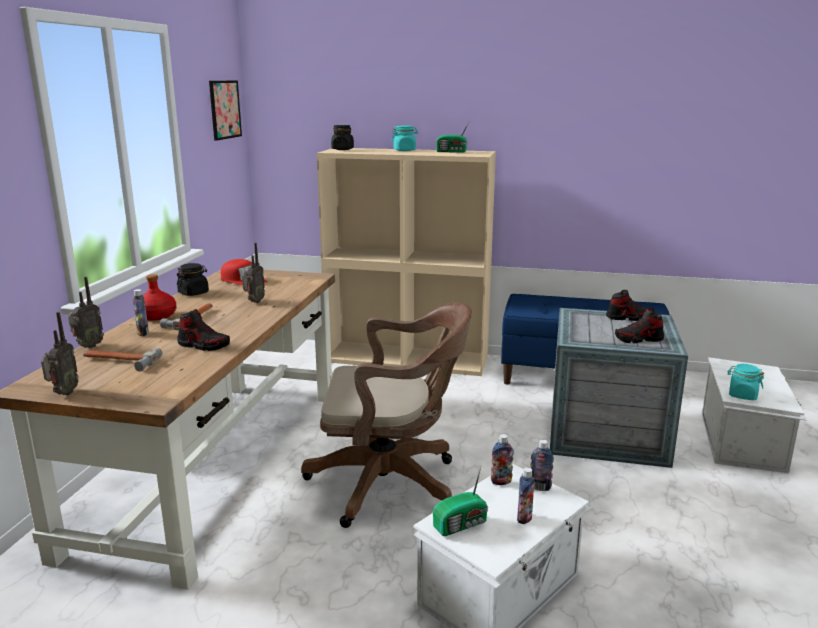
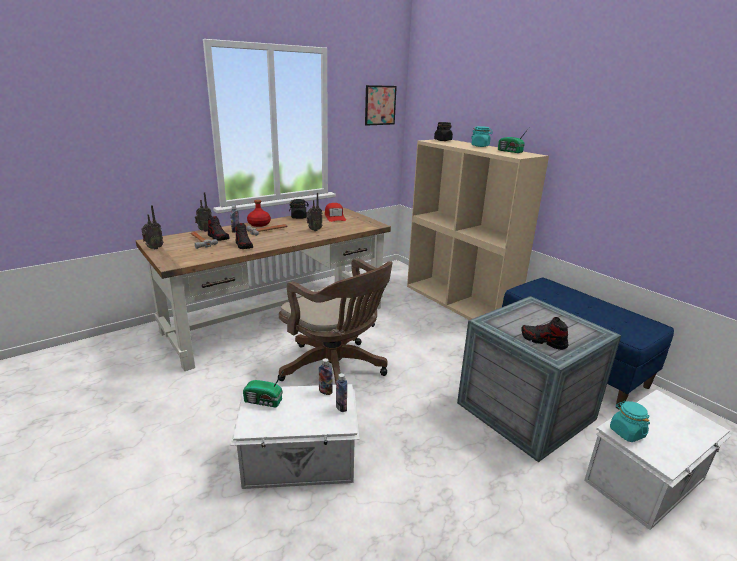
camera: 40 degrees right, 5 degrees up
bottle [517,467,535,524] -> none
shoe [606,290,654,321] -> shoe moved to [208,216,229,241]

